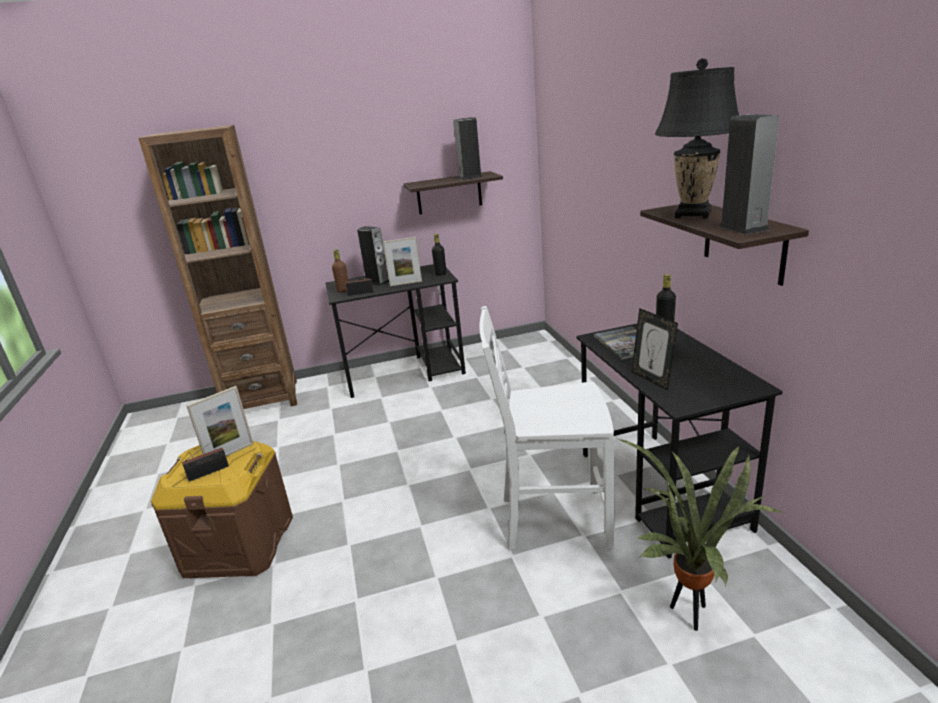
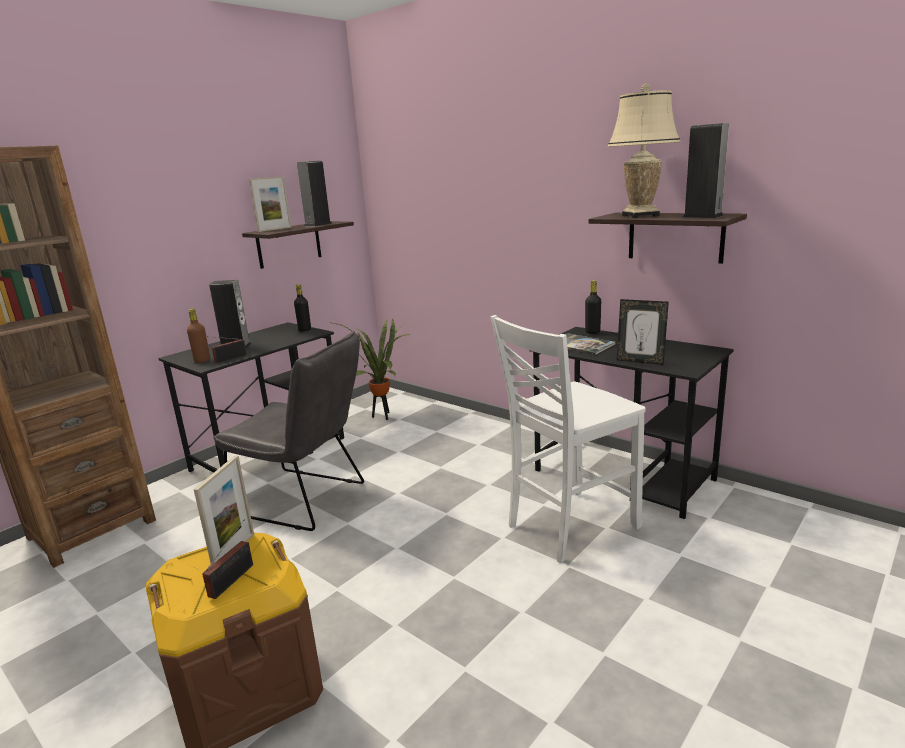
camera: 35 degrees left, 5 degrees down
picture frame [383,237,422,286] -> picture frame moved to [249,176,291,232]
potted plant [619,439,781,631] -> potted plant moved to [328,318,411,420]
black table lamp [655,58,739,218] -> beige table lamp [608,84,681,218]
none -> grey chair [213,331,364,531]

